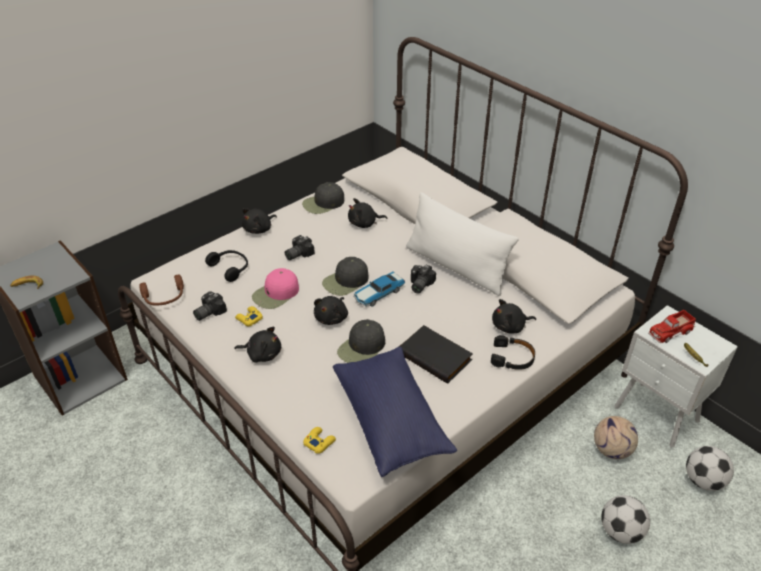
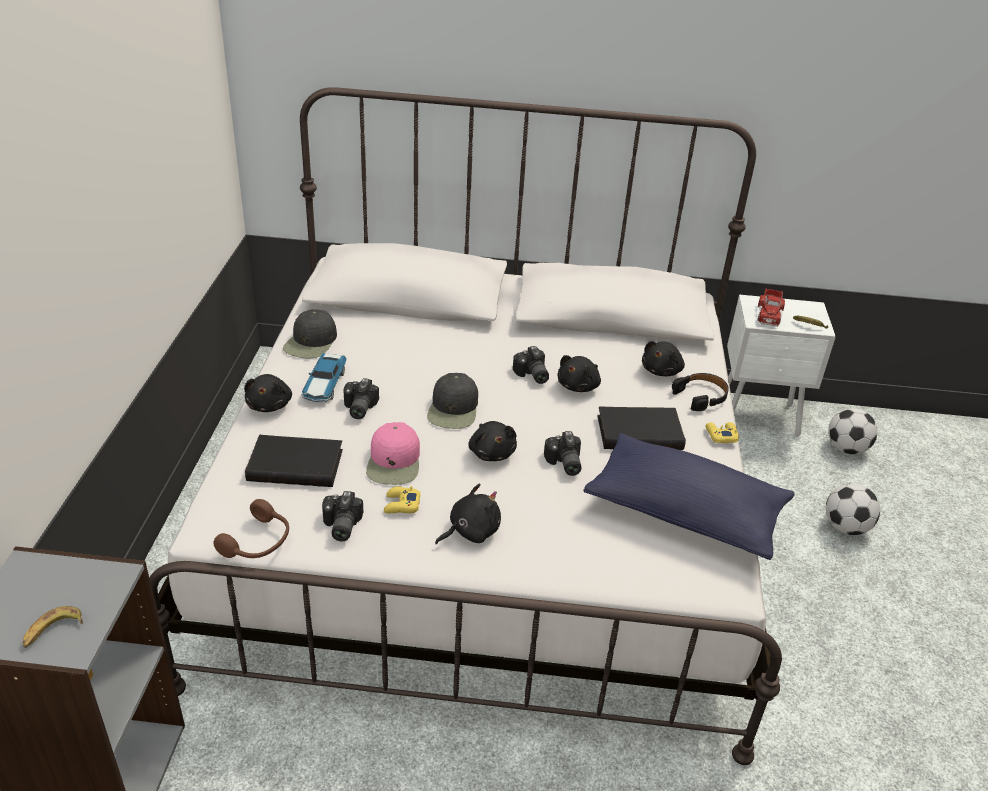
camera: 45 degrees left, 5 degrees down
black headphones [205,250,248,282] -> black book [245,435,343,487]
yellow game controller [303,427,336,454] -> yellow game controller moved to [705,422,739,443]
black cap [337,319,385,363] -> camera [544,431,581,476]
black plush toy [348,198,388,228] -> black plush toy moved to [557,355,601,392]
toy car [353,271,405,307] -> toy car moved to [302,353,347,402]
white pillow [406,192,519,296] -> none
football [594,416,638,459] -> none

